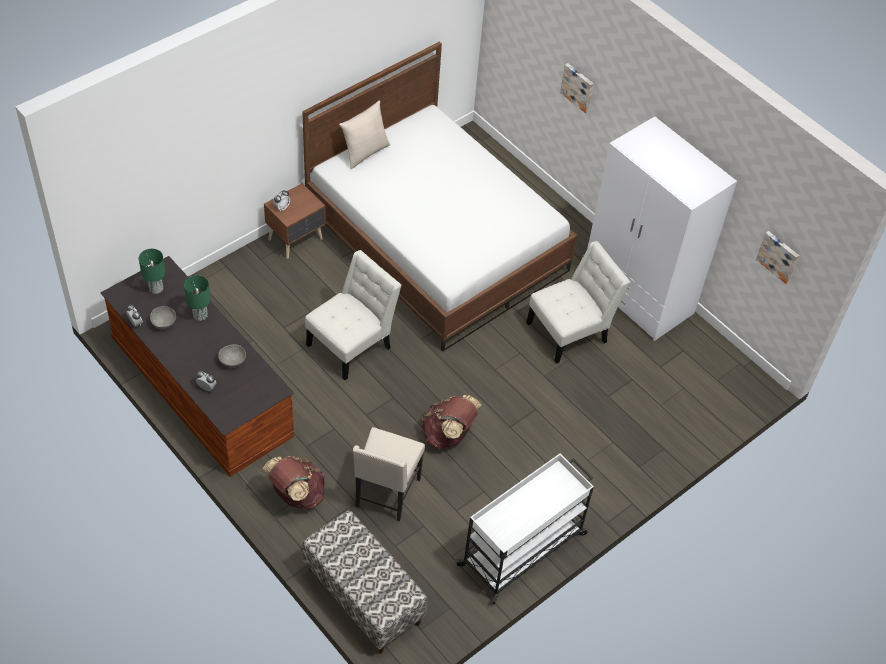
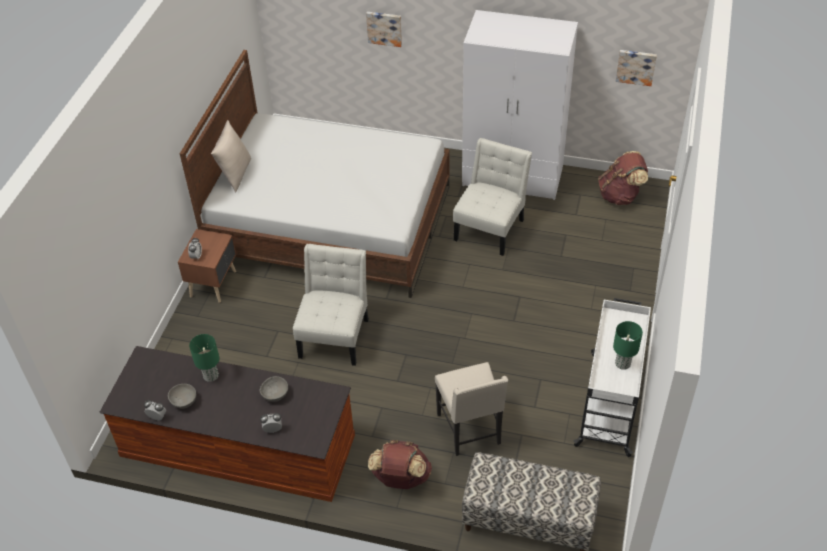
camera: 30 degrees left, 5 degrees down
green table lamp [139,249,165,294] -> green table lamp moved to [613,321,643,370]
brown backpack [421,395,482,450] -> brown backpack moved to [598,151,648,205]

